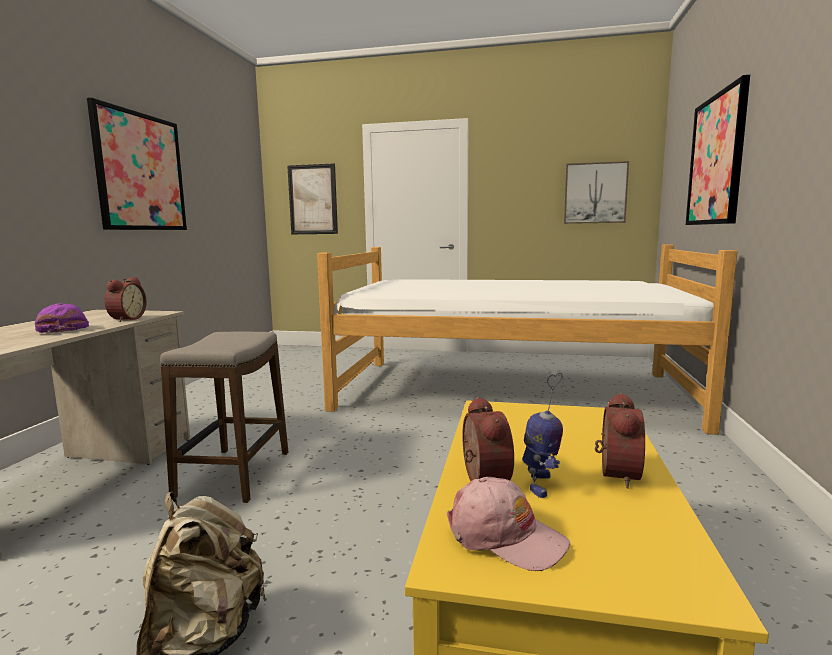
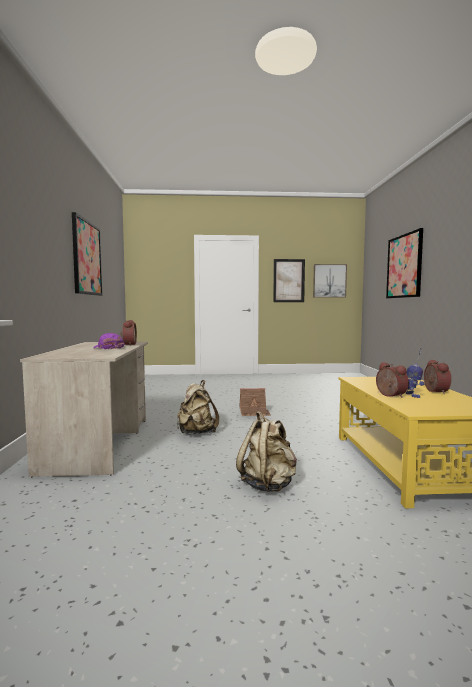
camera: 15 degrees left, 5 degrees down
stool [160,332,288,503] -> beige backpack [177,380,219,434]
picture [287,163,338,234] -> picture moved to [273,259,305,302]
bed [317,244,737,435] -> none
pink cap [447,477,570,571] -> none
none -> toy house [239,388,271,417]

